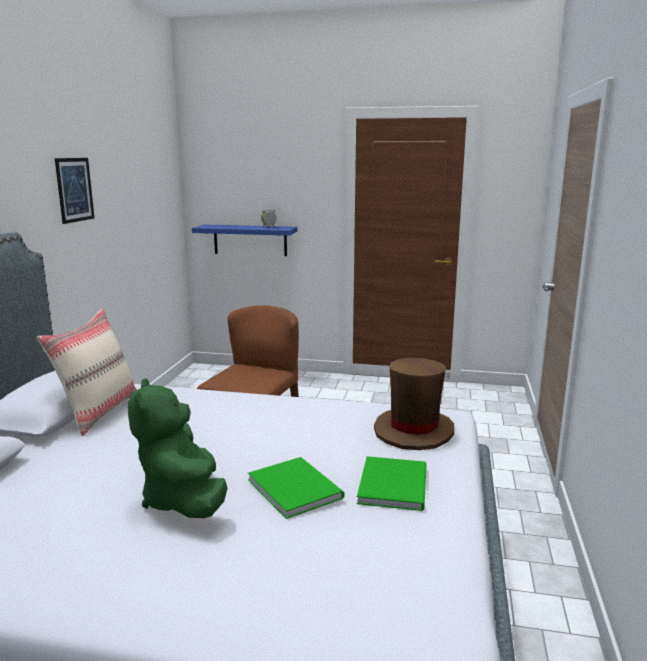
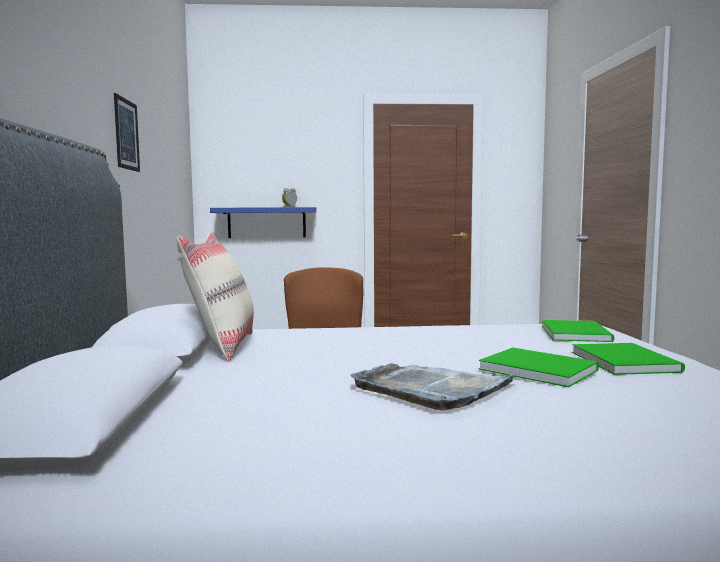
camera: 15 degrees left, 10 degrees down
green plush toy [128,378,228,518] -> grey tray [350,363,520,411]
brown hat [374,358,454,450] -> green book [542,320,614,342]

